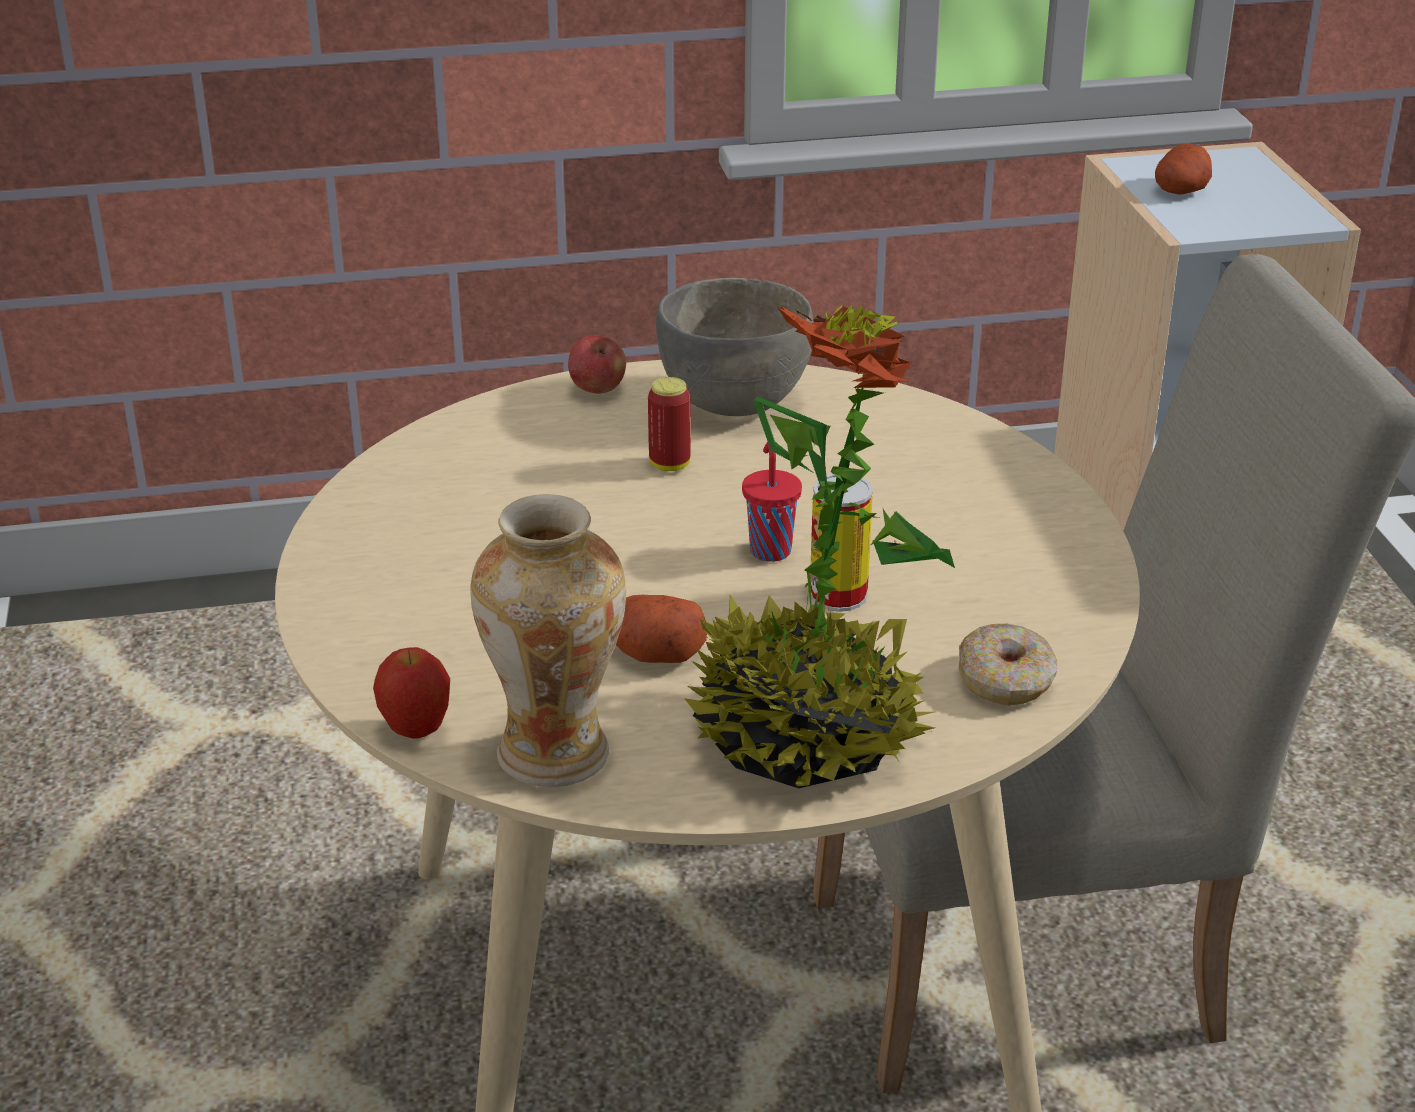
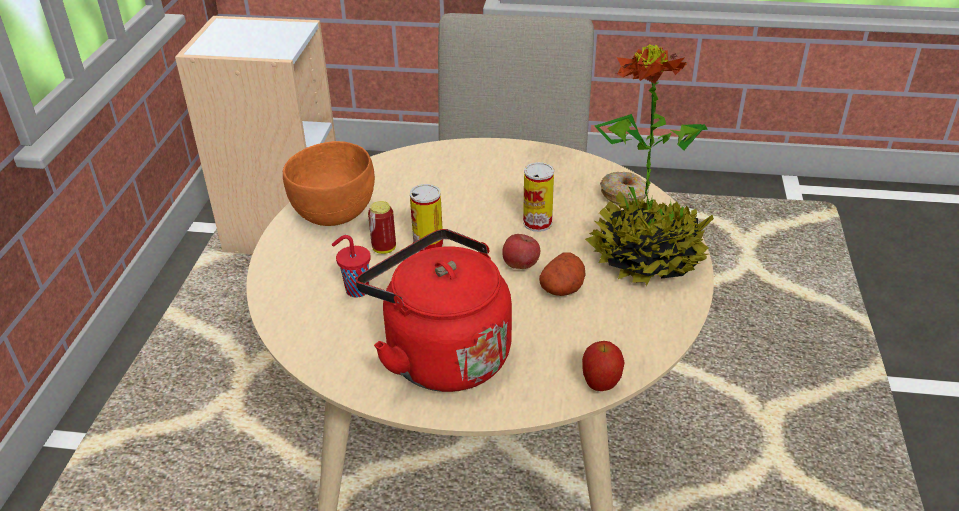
camera: 70 degrees left, 5 degrees up
vase [471,494,626,787] -> none
apple [568,335,626,394] -> apple moved to [502,234,540,269]
grey bowl [656,278,813,416] -> orange bowl [283,141,375,226]
red cup [742,442,802,562] -> red cup moved to [332,235,371,298]
potato [1155,143,1212,195] -> none
none -> red kettle [356,229,512,392]
none -> can [410,184,443,253]

